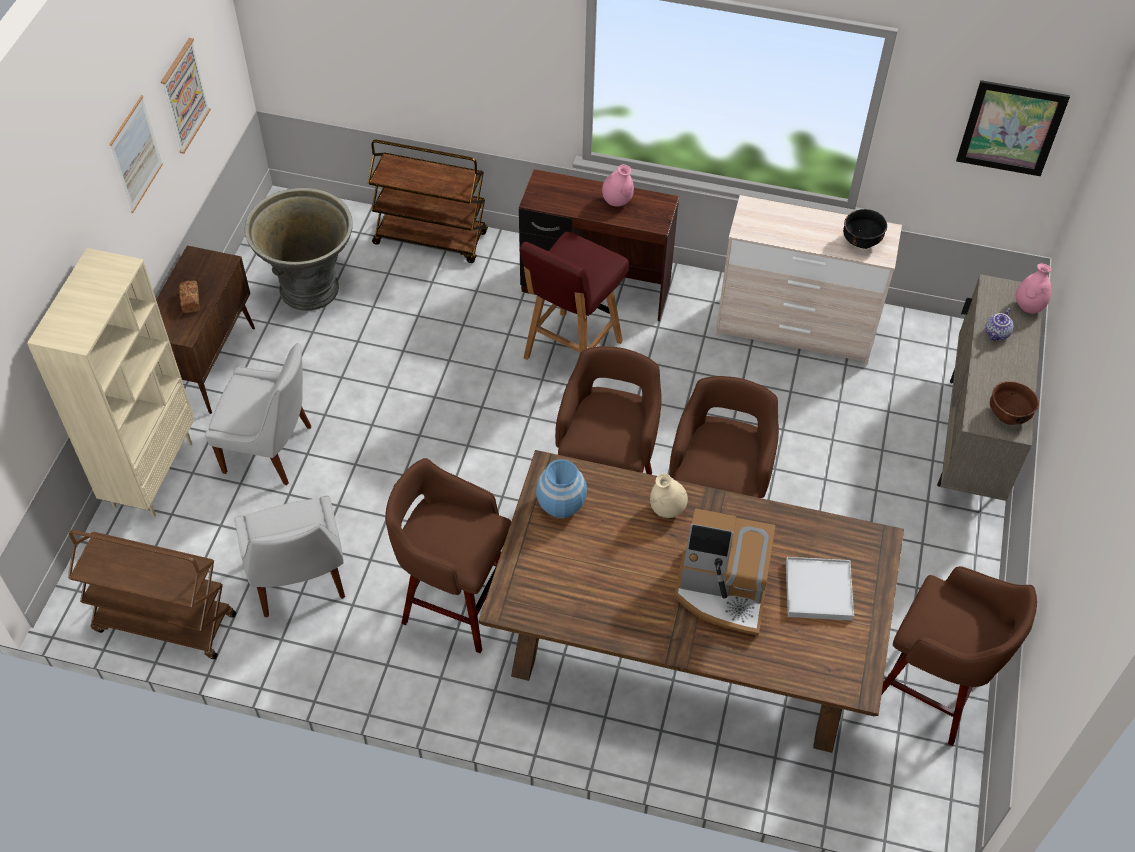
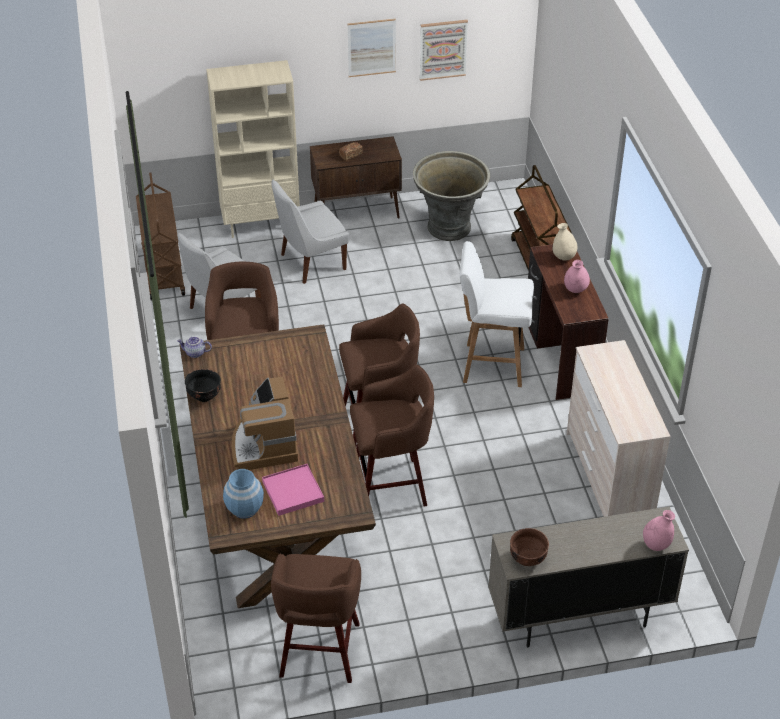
camera: 65 degrees right, 10 degrees down
white chair [205,343,311,486] -> white chair turned 75 degrees clockwise [271,180,349,284]
red stool [519,232,629,360] -> white stool [460,241,534,387]
blue vase [536,459,587,518] -> blue vase moved to [223,469,264,518]
beige vase [650,474,688,518] -> beige vase moved to [553,223,577,261]
white tray [786,557,854,621] -> pink tray [262,464,324,516]
black bowl [843,209,887,249] -> black bowl moved to [185,369,221,402]
picture [956,80,1070,176] -> none
teapot [985,308,1013,340] -> teapot moved to [177,336,212,358]

